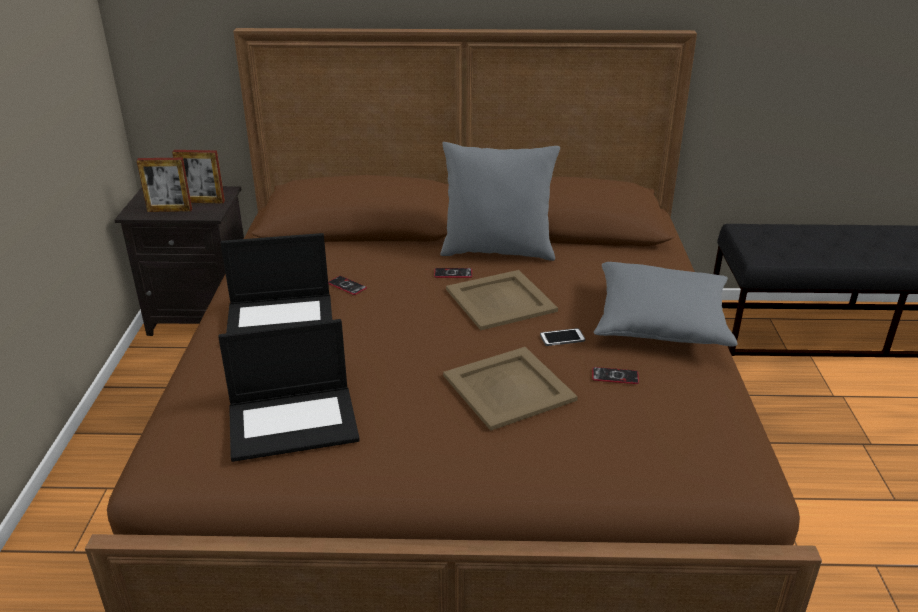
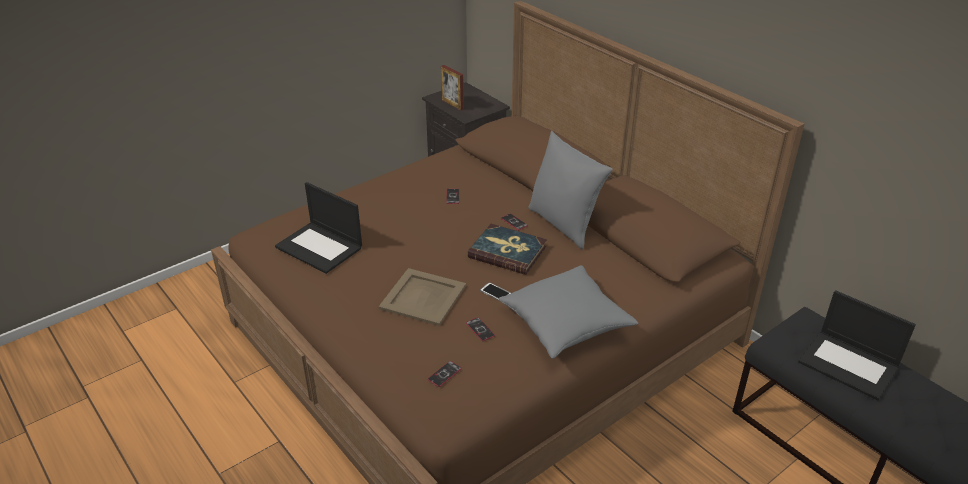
camera: 50 degrees right, 5 degrees up
picture frame [172,150,225,204] -> none
laptop [221,233,332,333] -> laptop moved to [798,290,916,400]
beige tray [446,270,558,330] -> book [468,224,547,275]
none -> phone [428,361,462,387]

